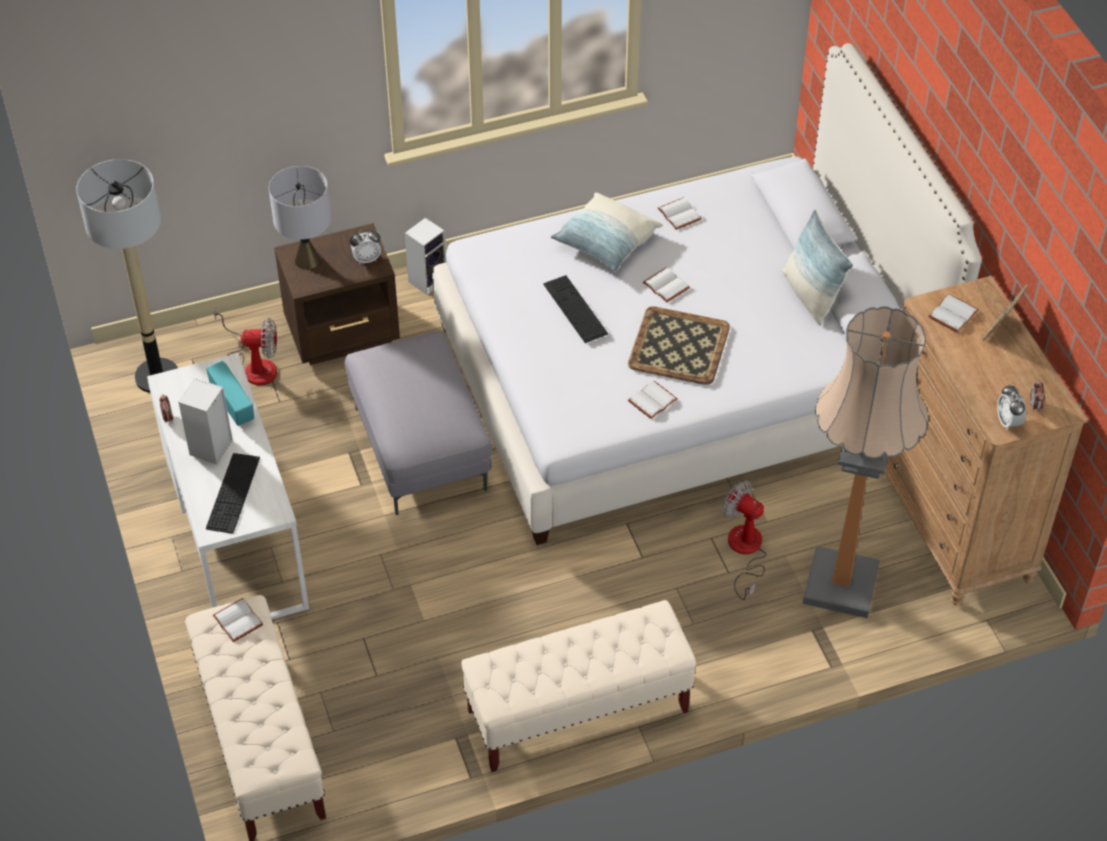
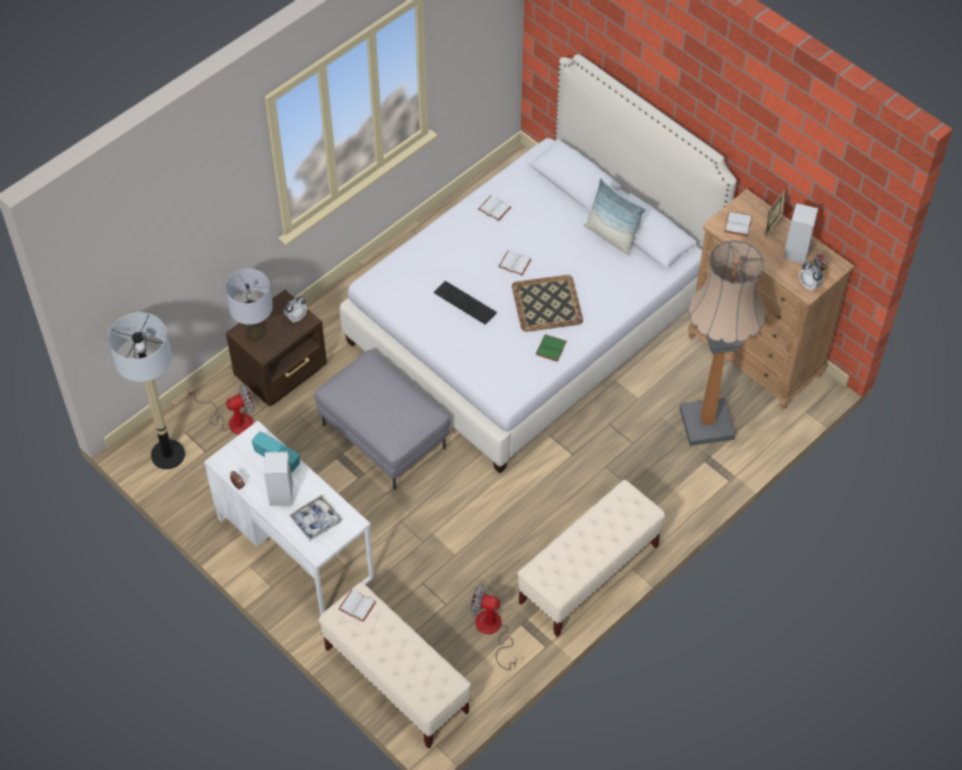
camera: 25 degrees left, 5 degrees up
keyboard [206,453,260,534] -> tray [289,495,342,541]
speaker [405,218,446,295] -> speaker moved to [783,203,818,263]
pillow [551,193,663,272] -> none
white book [628,381,678,419] -> green book [535,334,567,362]
fan [722,480,766,600] -> fan moved to [470,584,517,670]

